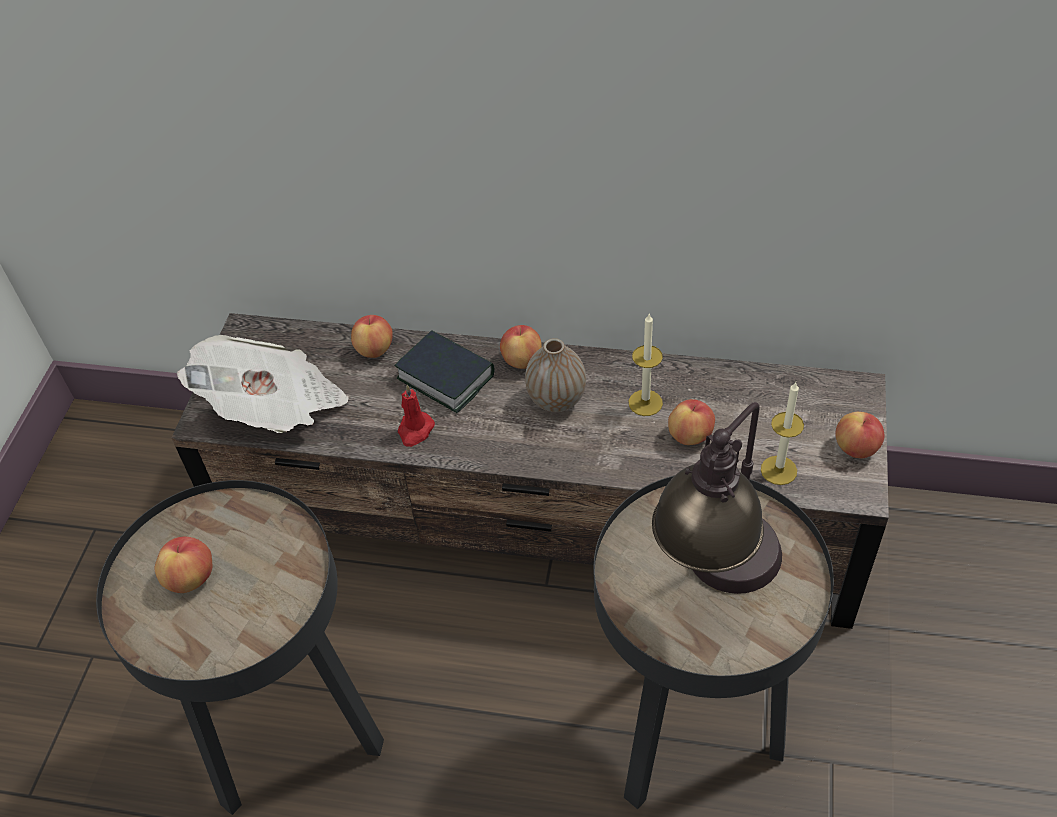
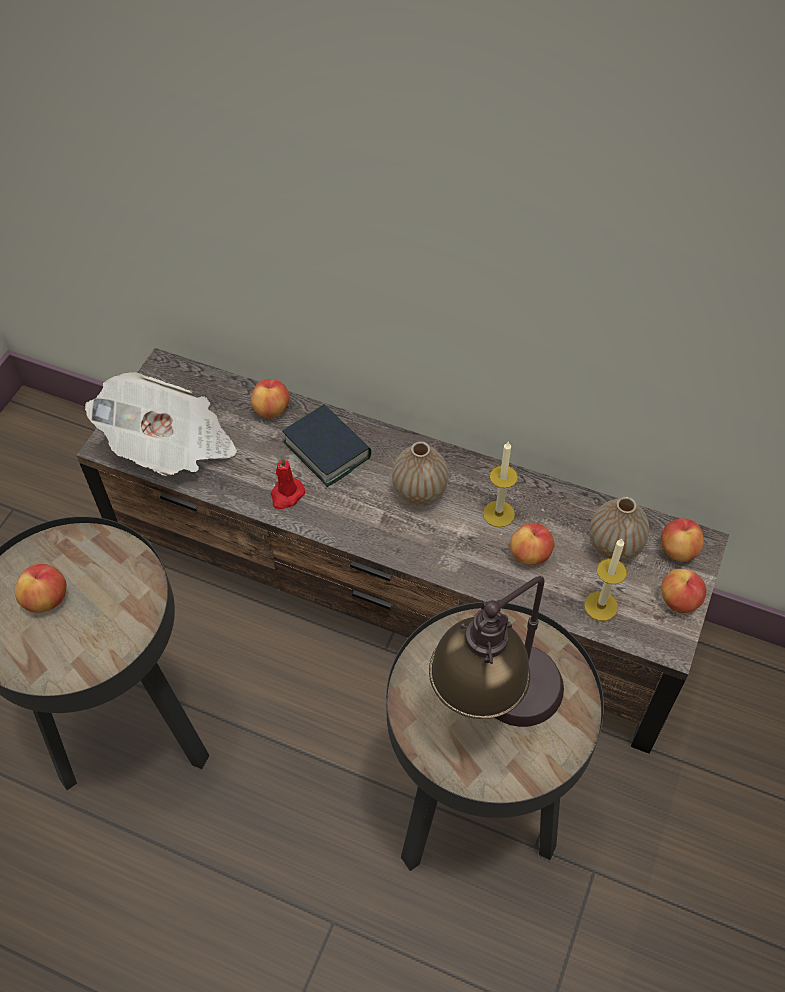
camera: 10 degrees right, 5 degrees up
apple [500,325,542,369] -> apple moved to [661,518,704,562]
none -> vase [589,496,649,562]

